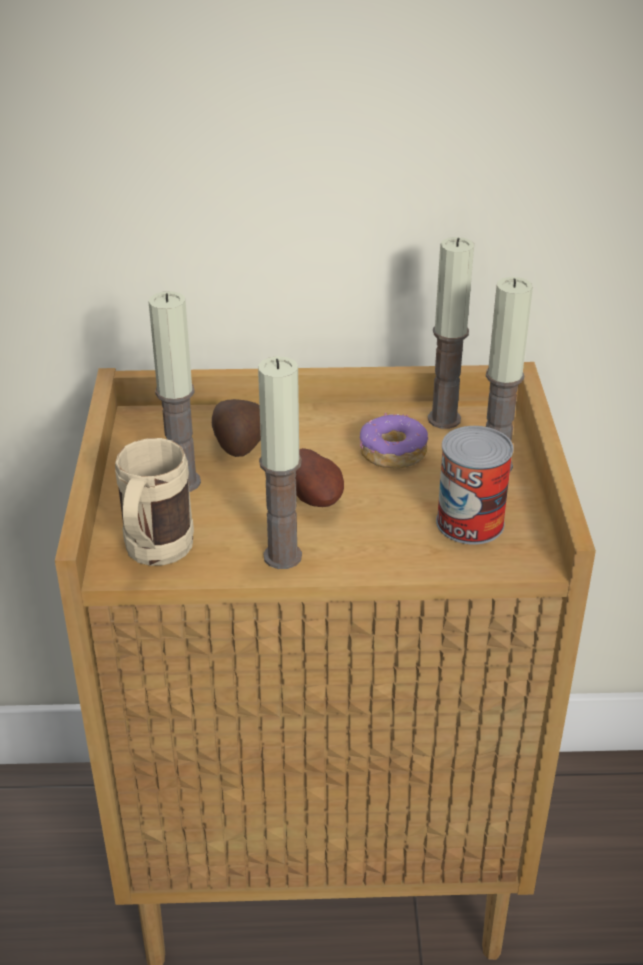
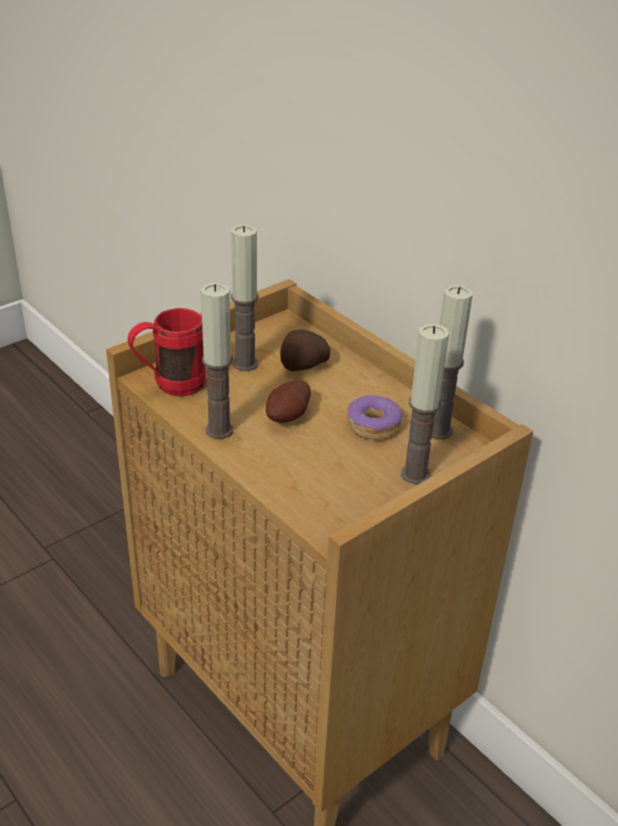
camera: 50 degrees right, 0 degrees up
beige mug [115,438,194,566] -> red mug [127,308,206,396]
can [436,426,513,545] -> none

